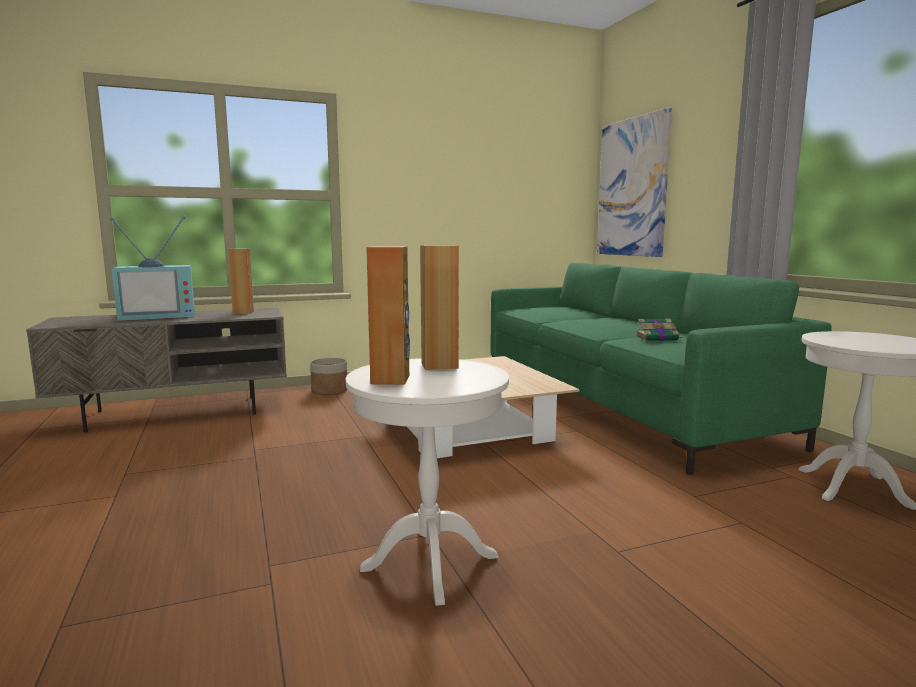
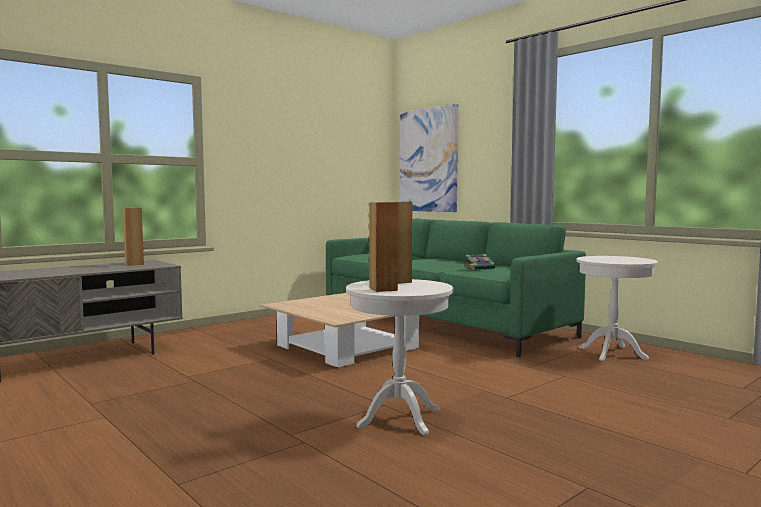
camera: 20 degrees left, 5 degrees down
television [110,215,195,321] -> none
planter [310,358,347,395] -> none

